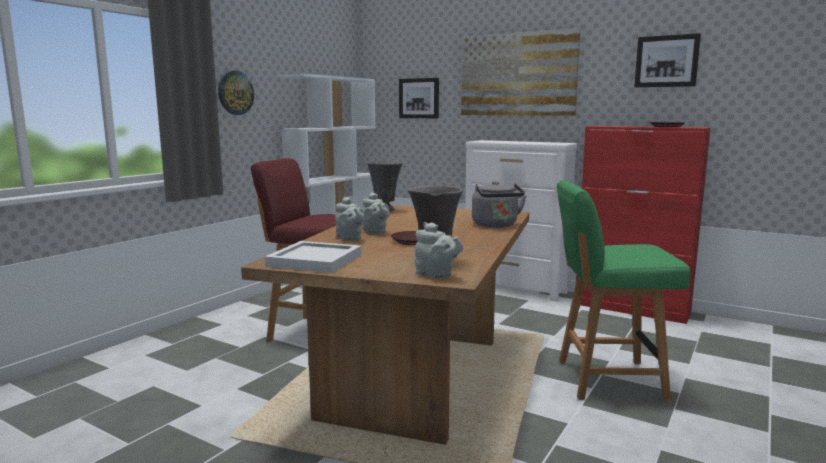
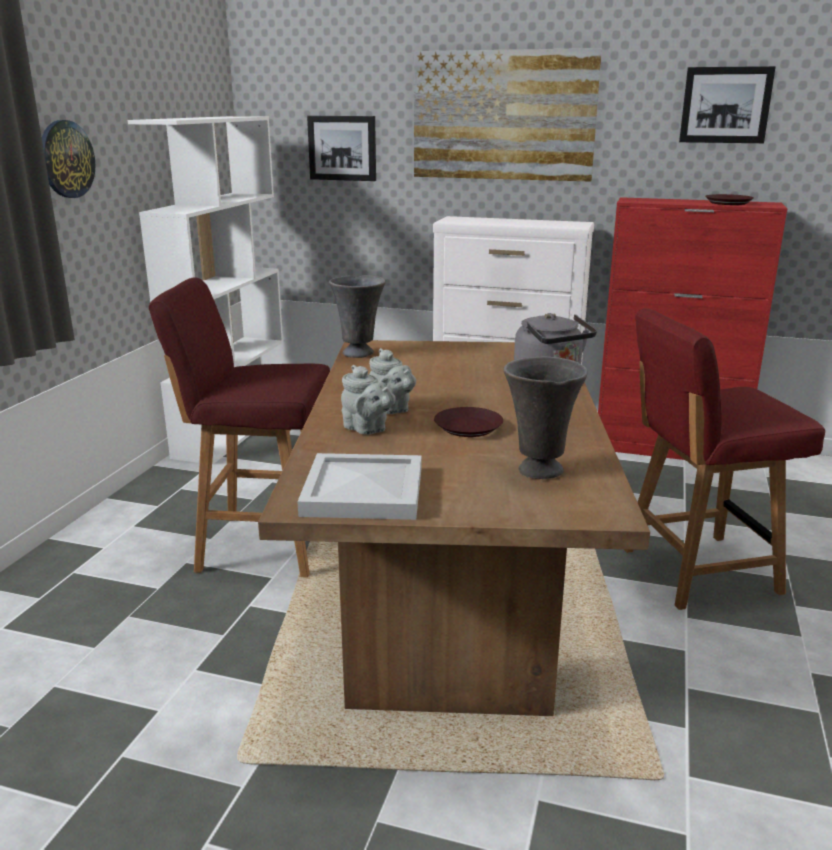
camera: 15 degrees left, 10 degrees up
grey teapot [415,222,463,278] -> none
green chair [557,180,691,401] -> red chair [624,308,825,610]

